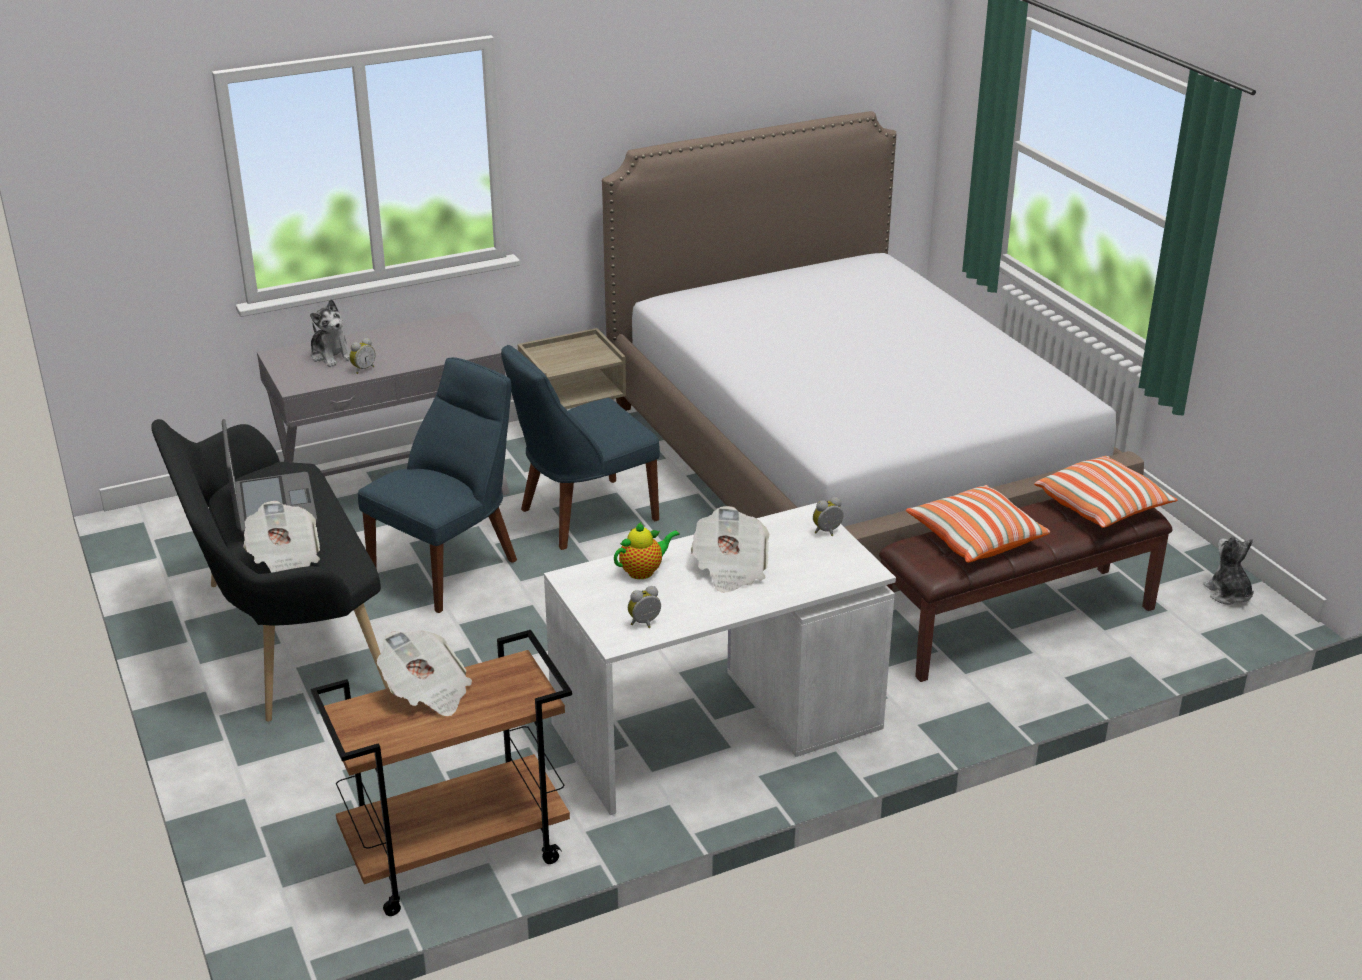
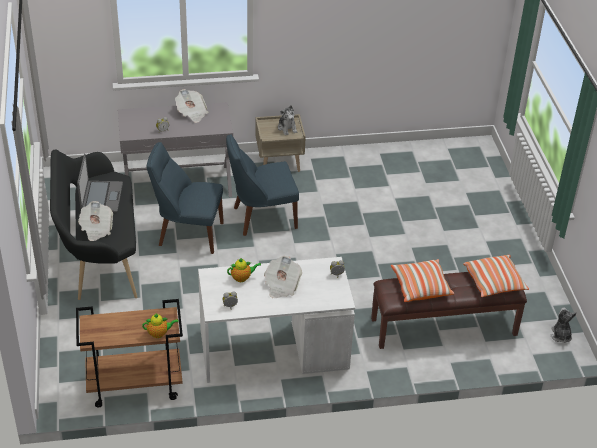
camera: 15 degrees right, 10 degrees up
plush toy [310,299,350,367] -> plush toy moved to [278,105,297,135]
blue chair [358,357,517,613] -> blue chair turned 135 degrees counterclockwise [147,142,224,254]
newspaper [377,630,472,716] -> newspaper moved to [175,89,209,123]
bed [602,111,1144,592] -> none
none -> teapot [142,313,179,338]

